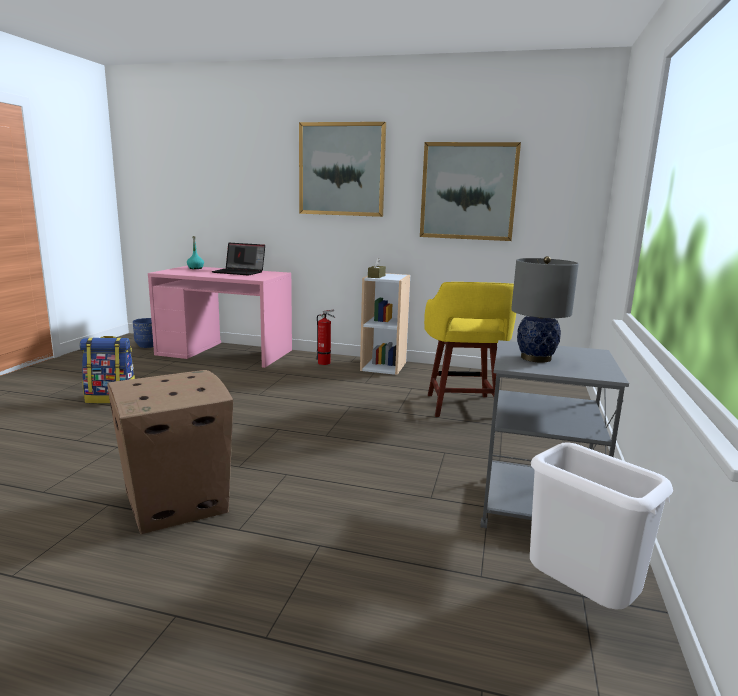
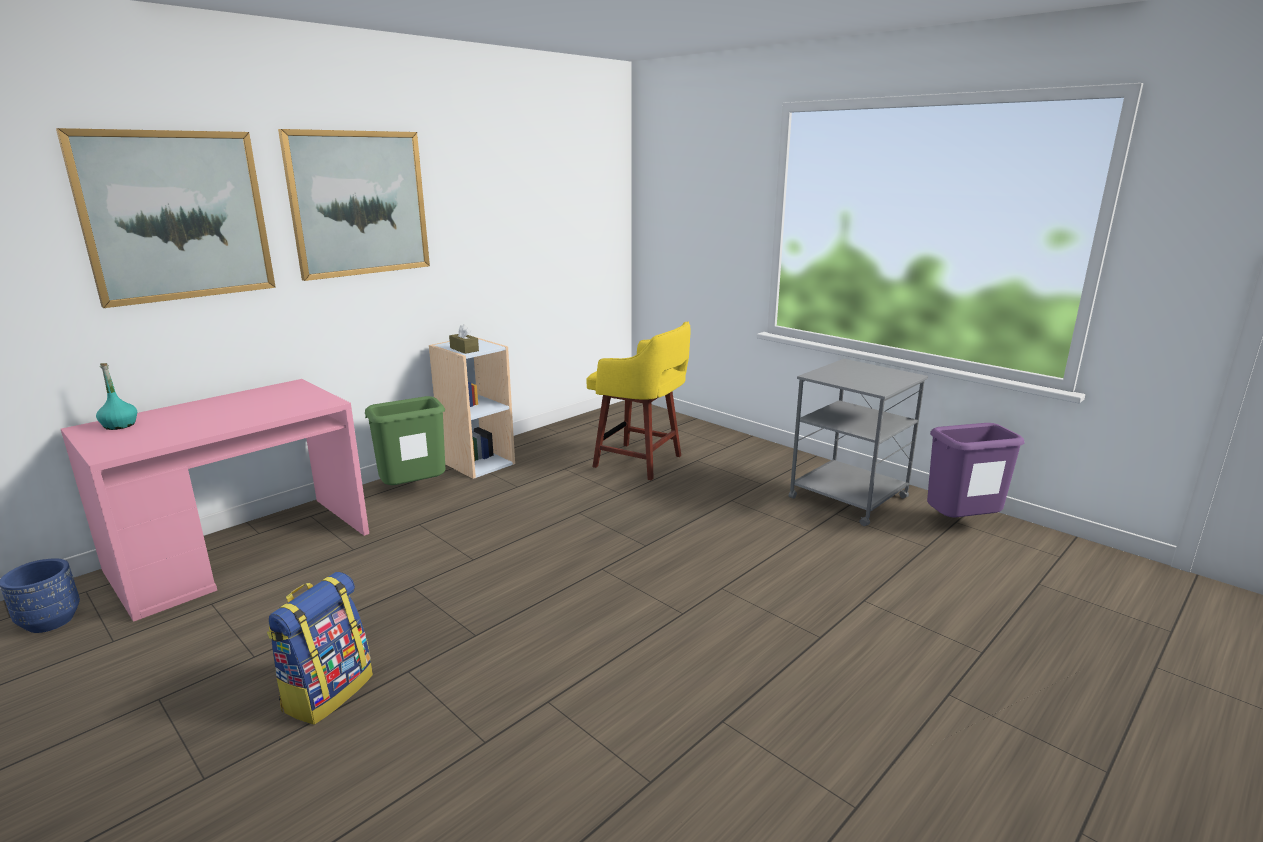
camera: 60 degrees left, 5 degrees up
cardboard box [107,370,233,534] -> none
laptop [211,243,265,276] -> none
fire extinguisher [317,309,335,365] -> green trash can [365,396,446,485]
picture [420,142,521,241] -> picture moved to [56,128,276,308]
grey table lamp [511,256,579,363] -> none
white trash can [530,442,673,610] -> purple trash can [927,423,1024,517]

